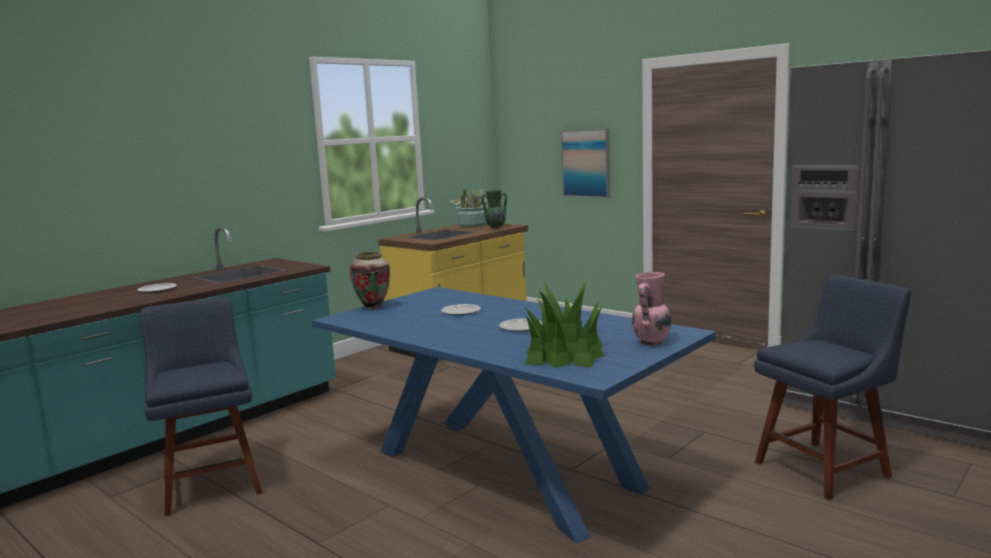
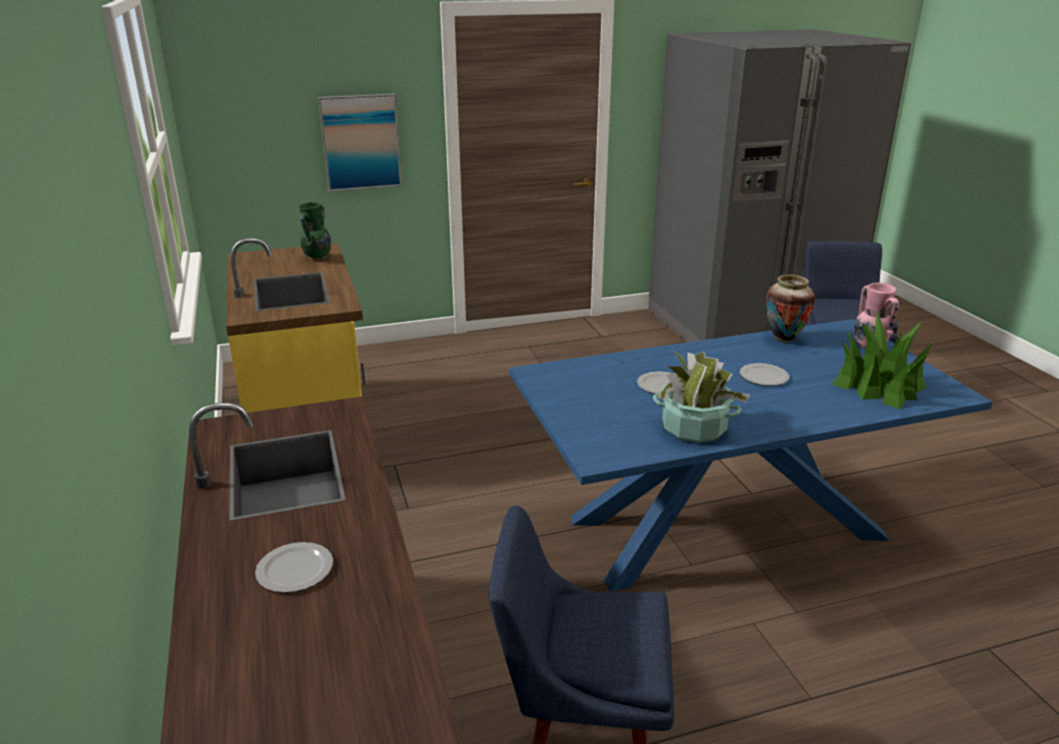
camera: 60 degrees left, 15 degrees up
vase [350,251,390,309] -> vase moved to [766,275,815,343]
potted plant [450,189,488,227] -> potted plant moved to [653,351,751,443]

